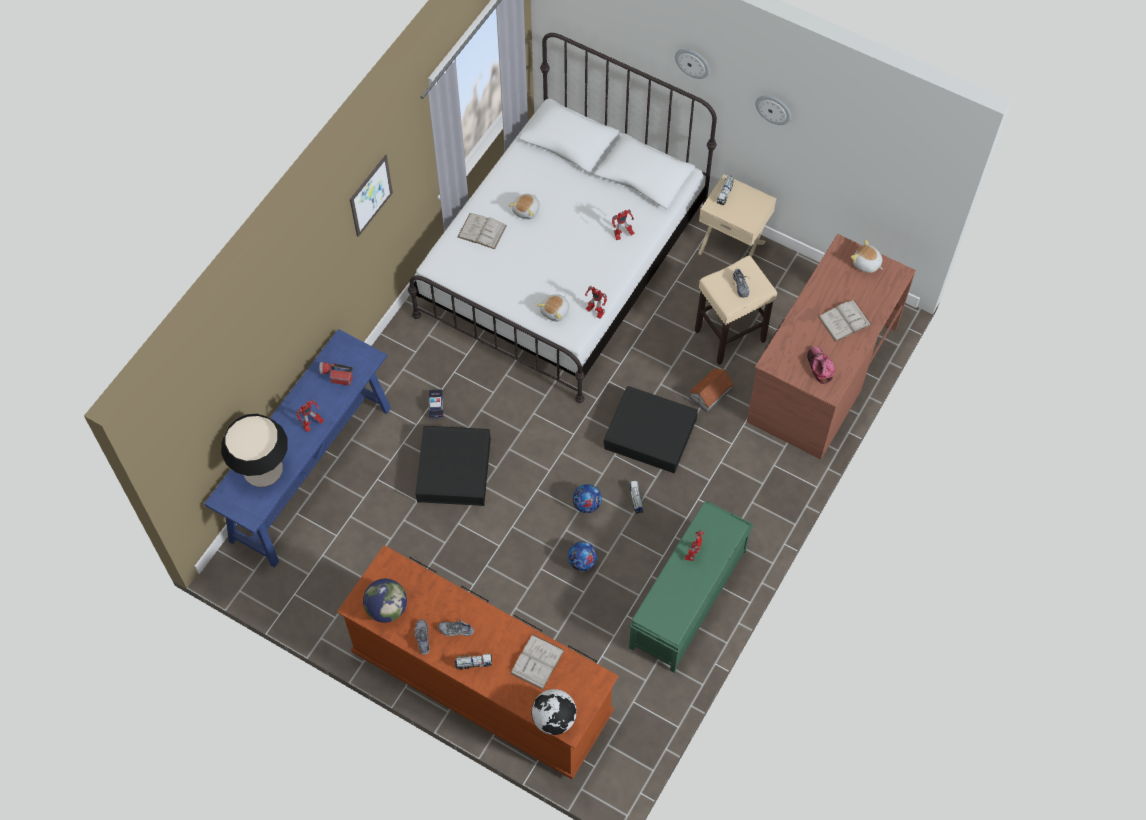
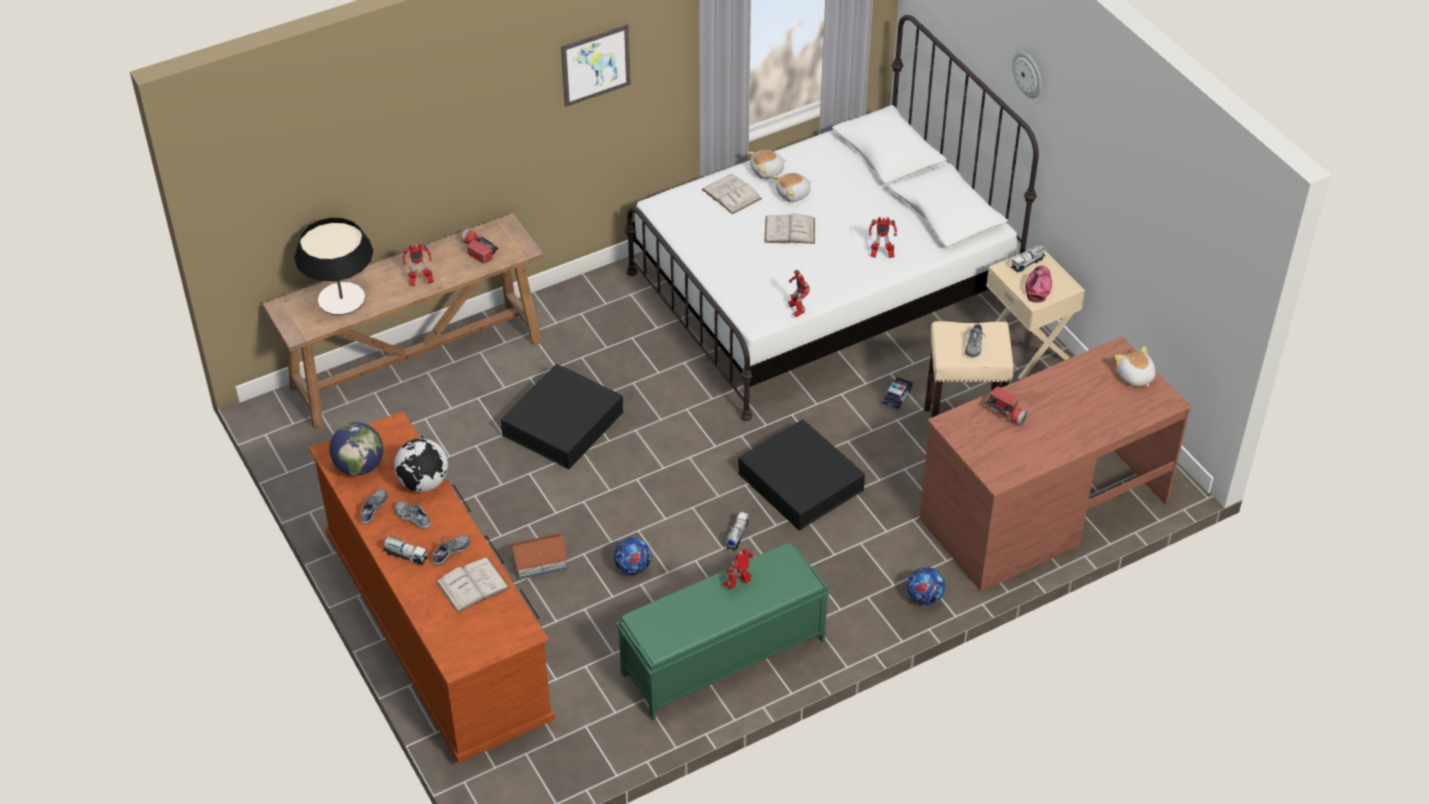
camera: 30 degrees right, 15 degrees down
blue console table [204,329,391,568] -> brown console table [263,213,544,430]
toy car [428,389,443,419] -> toy car moved to [882,377,913,410]
globe [531,689,577,735] -> globe moved to [394,438,448,492]
plush toy [537,294,569,322] -> plush toy moved to [747,150,786,179]
football [573,484,602,513] -> football moved to [907,567,945,605]
toy house [688,368,734,413] -> toy house moved to [509,534,568,580]
wall clock [755,95,791,125] -> none
cap [807,346,835,384] -> cap moved to [1025,266,1052,302]
white book [818,300,872,342] -> white book moved to [764,213,815,244]
none -> shoe [432,535,470,566]
none -> flashlight [984,386,1027,426]

